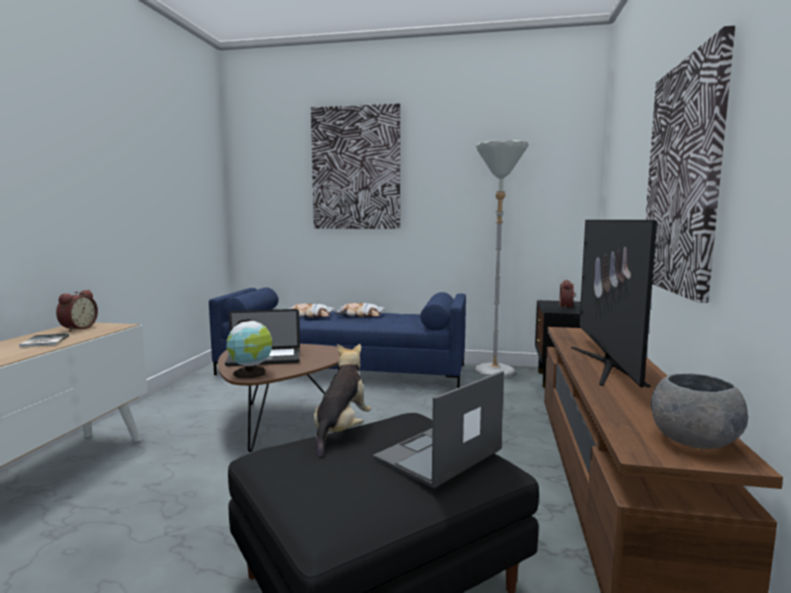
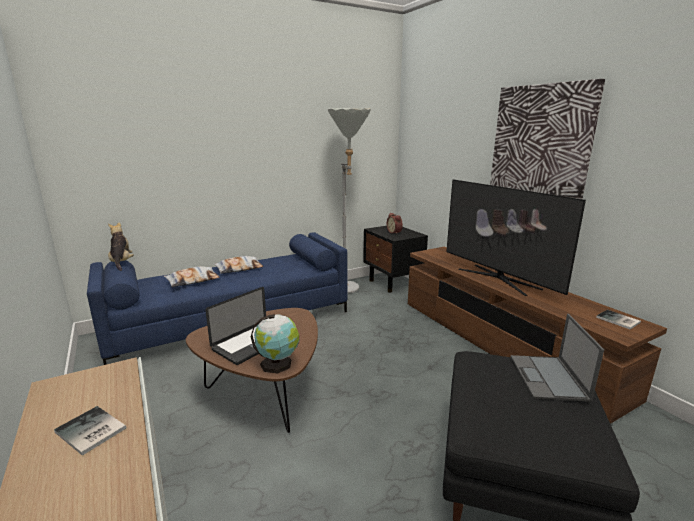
camera: 40 degrees left, 10 degrees up
alarm clock [56,290,98,332] -> none
picture [311,104,400,229] -> none
plush toy [314,344,372,458] -> plush toy moved to [108,223,134,271]
grey bowl [651,373,748,449] -> book [596,310,641,330]

